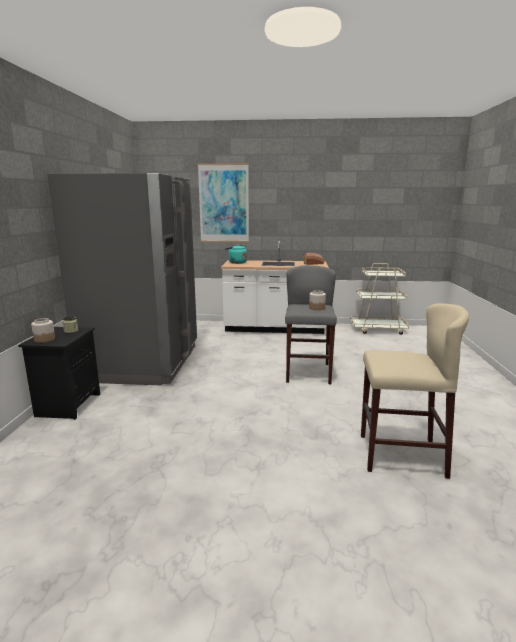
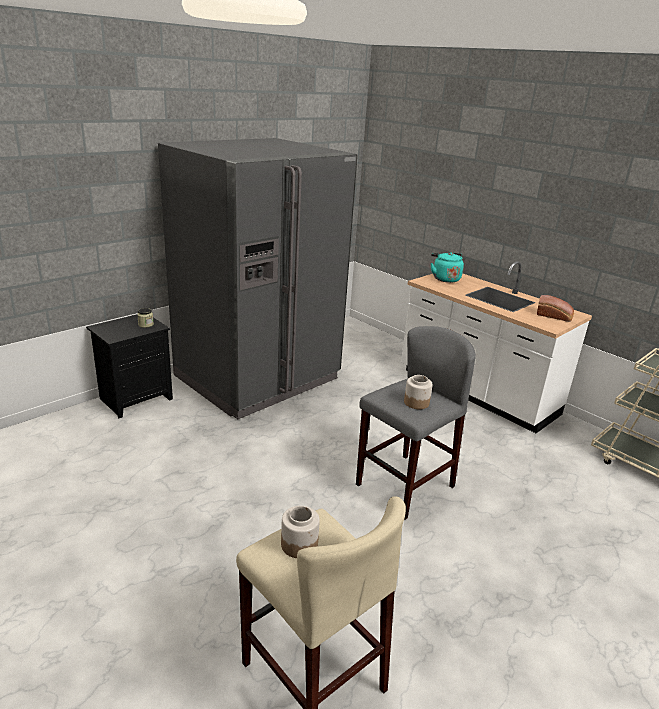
camera: 40 degrees right, 10 degrees up
jar [31,318,55,343] -> jar moved to [281,506,320,558]
picture [198,163,249,242] -> none

